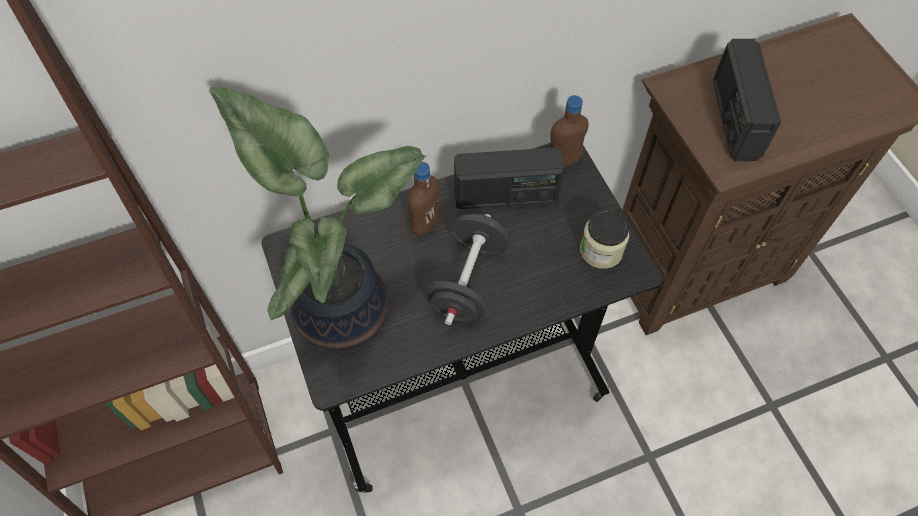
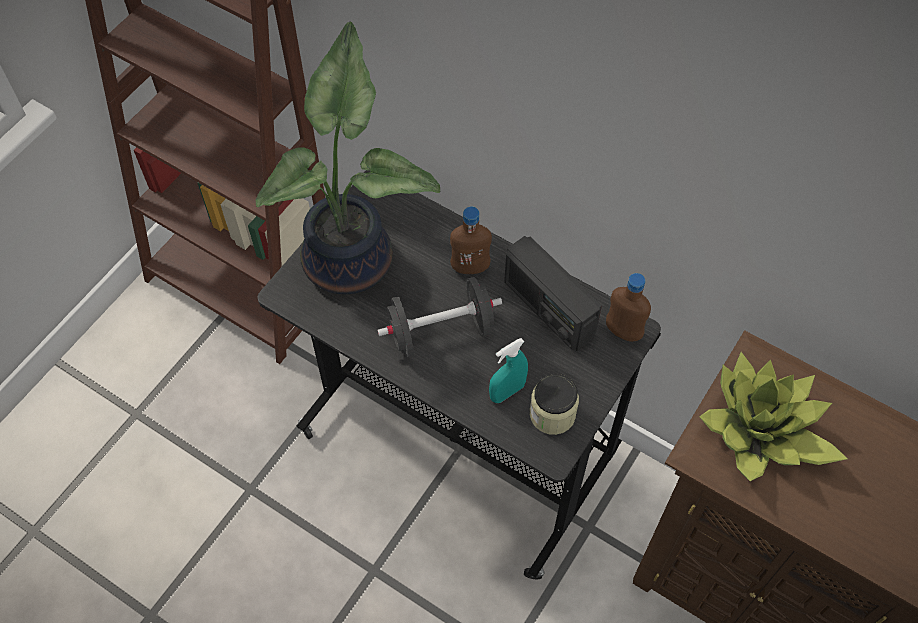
camera: 55 degrees right, 0 degrees up
radio [713,39,781,161] -> potted plant [699,352,848,481]
none -> turquoise spray bottle [489,338,528,403]

